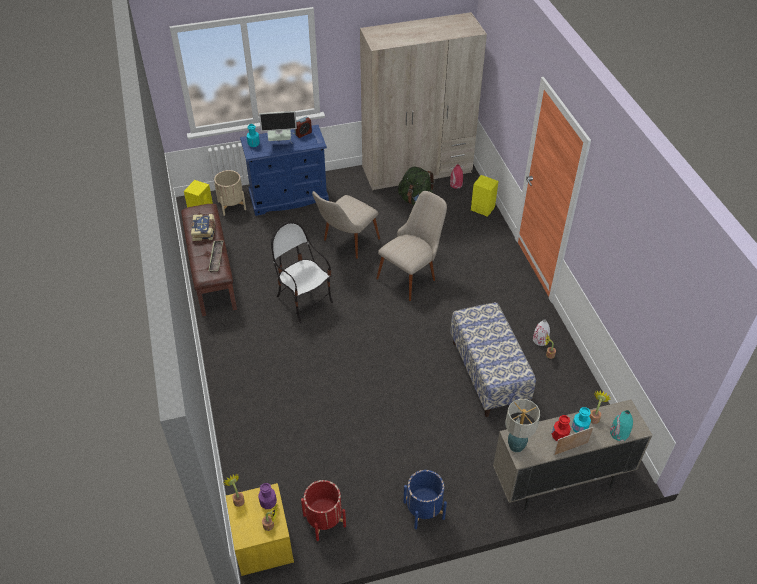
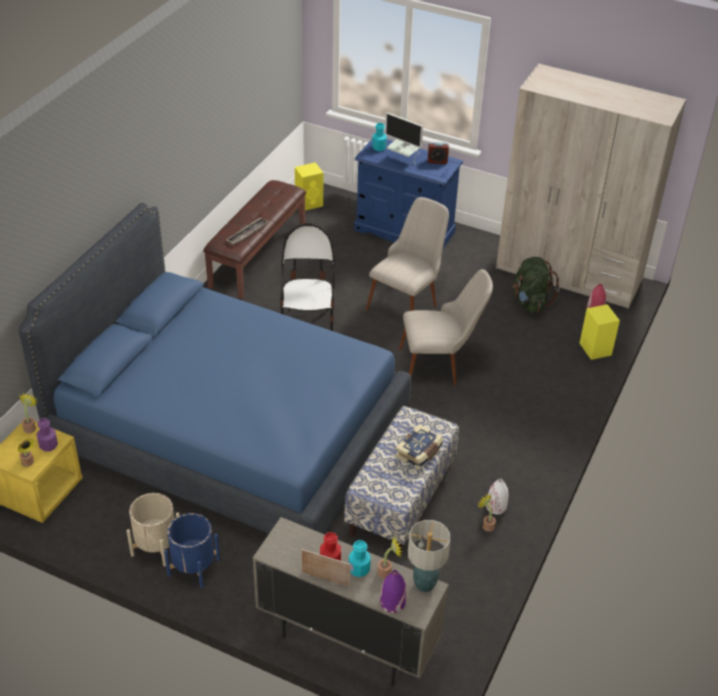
camera: 40 degrees right, 5 degrees down
book [191,214,215,241] -> book moved to [395,424,444,470]
beige planter [214,170,246,216] -> beige planter moved to [127,493,180,567]
red planter [301,480,346,541] -> none
beige chair [312,191,380,259] -> beige chair turned 135 degrees clockwise [366,197,449,311]
table lamp [505,399,540,452] -> table lamp moved to [408,520,451,592]
turquoise vase [610,410,633,441] -> purple vase [380,570,406,613]
none -> blue bed [18,203,411,534]

